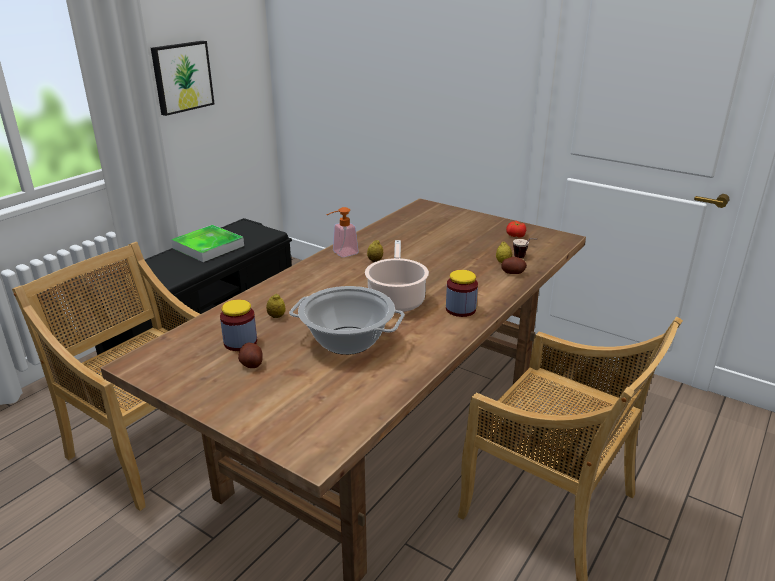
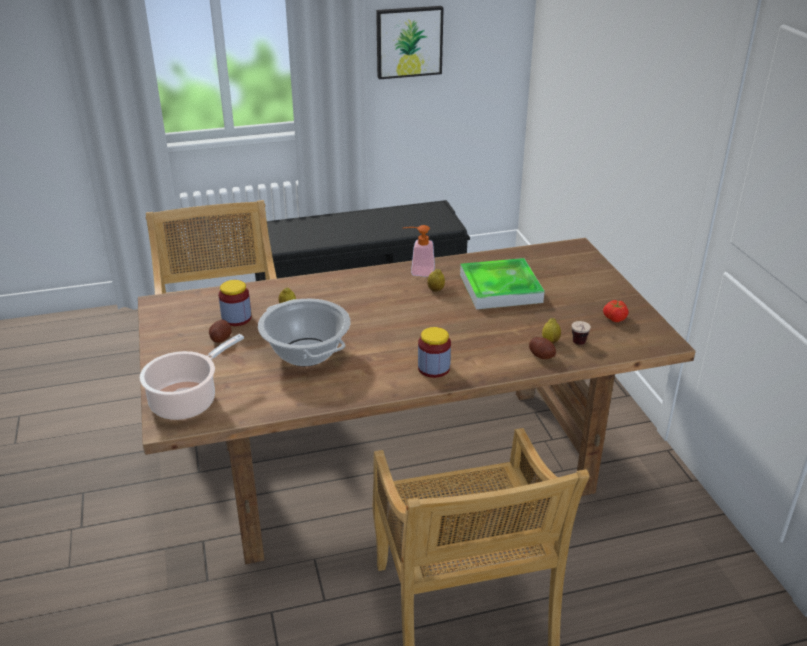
camera: 40 degrees right, 5 degrees up
tray [171,225,244,262] -> tray moved to [460,258,545,309]
cooking pot [365,240,429,312] -> cooking pot moved to [140,334,244,420]

